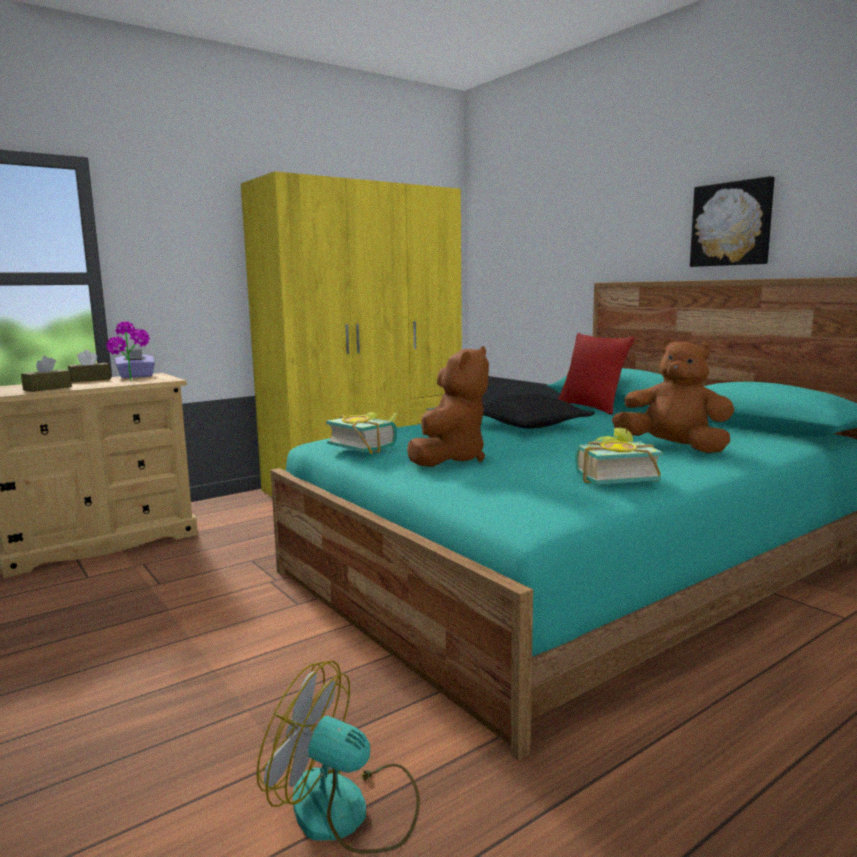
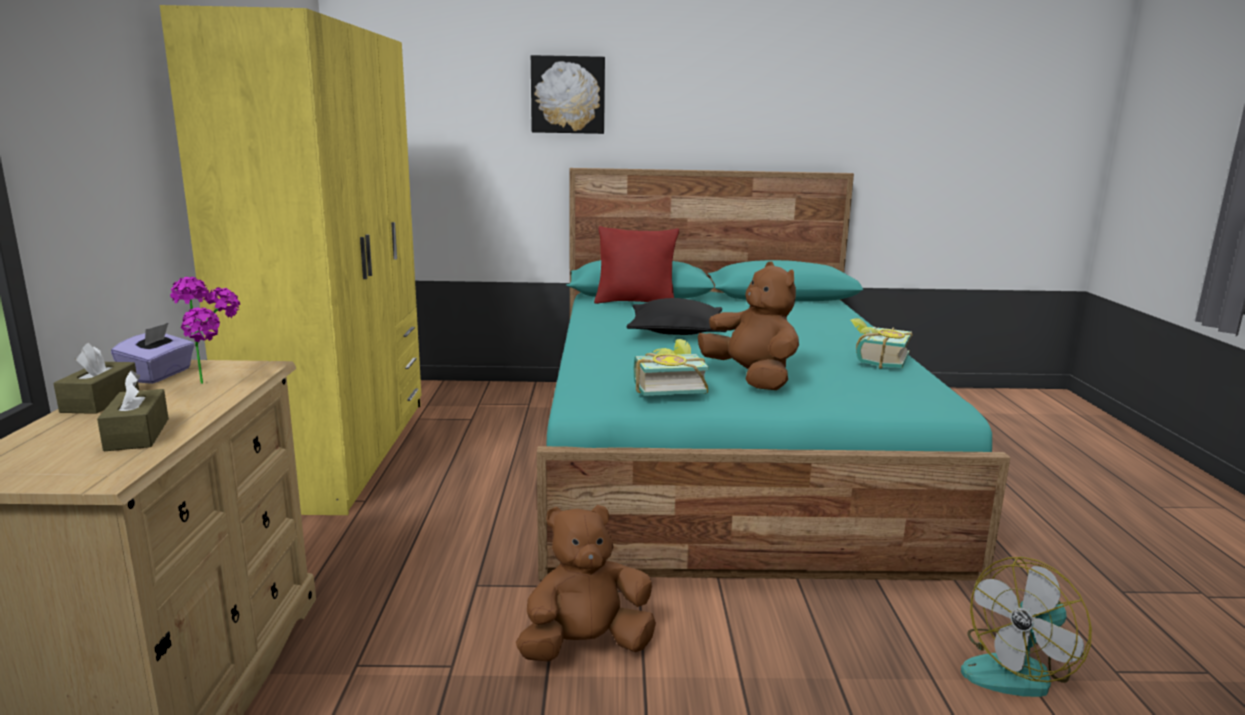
camera: 55 degrees left, 5 degrees up
brown plush toy [612,339,735,453] -> brown plush toy moved to [516,505,656,662]
picture [690,176,775,267] -> picture moved to [531,55,605,134]

